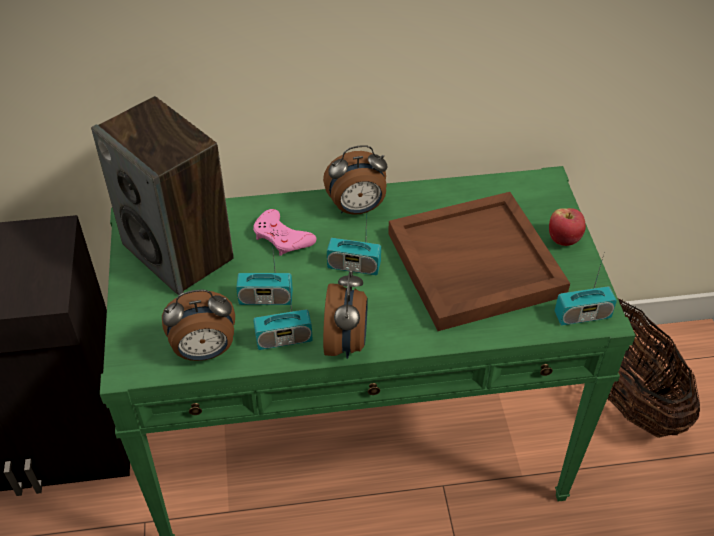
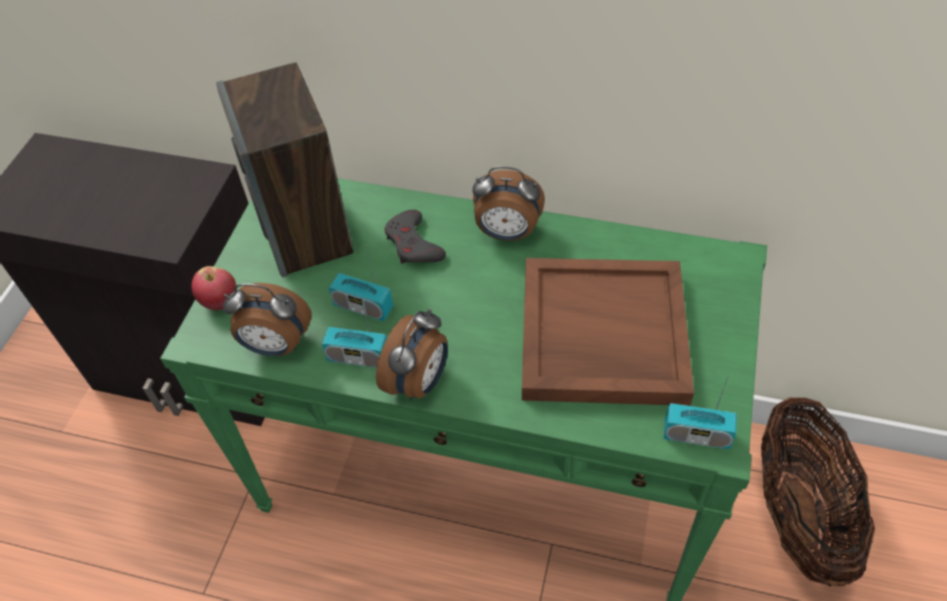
camera: 25 degrees right, 5 degrees up
pink game controller [253,209,317,256] -> grey game controller [385,210,446,264]
radio [327,205,381,275] -> none
apple [549,208,586,246] -> apple moved to [192,266,236,310]

